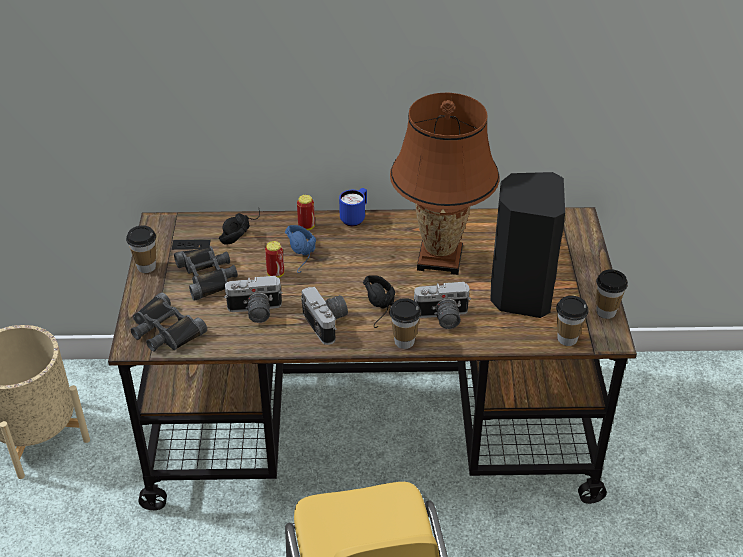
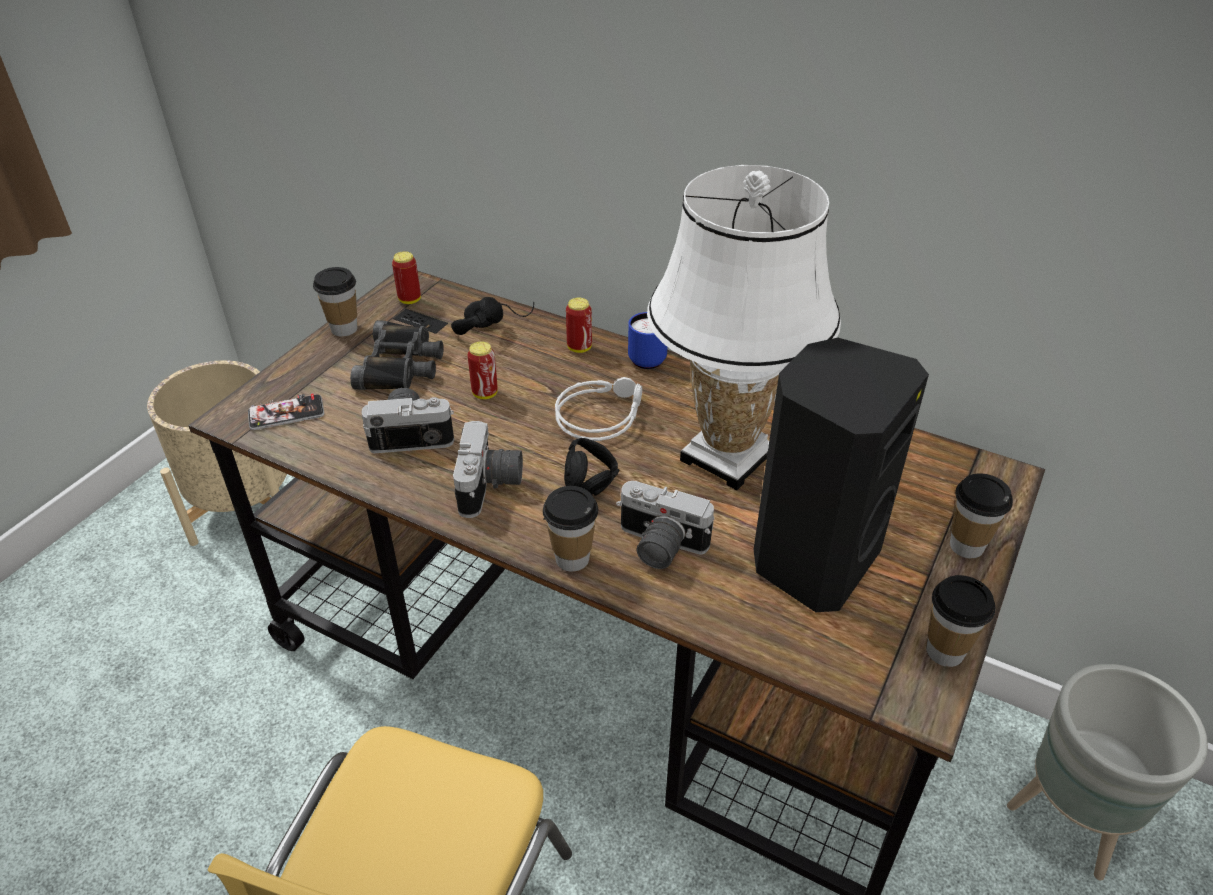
camera: 30 degrees right, 0 degrees up
black binoculars [131,292,207,352] -> phone [248,393,325,430]
camera [224,276,282,323] -> camera turned 150 degrees clockwise [361,388,454,453]
blue headphones [285,225,316,273] -> none
brown table lamp [390,93,499,275] -> white table lamp [647,165,841,490]
cup [556,296,589,346] -> cup moved to [950,473,1013,558]
none -> can [392,251,421,304]
none -> grey headphones [555,377,642,441]
none -> grey planter [1007,664,1208,880]

